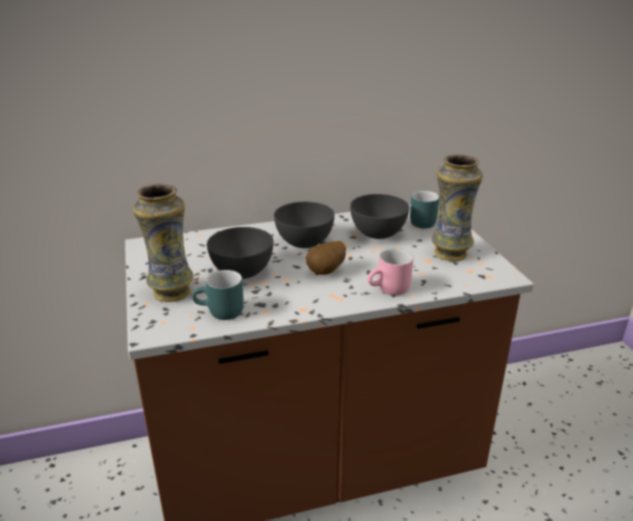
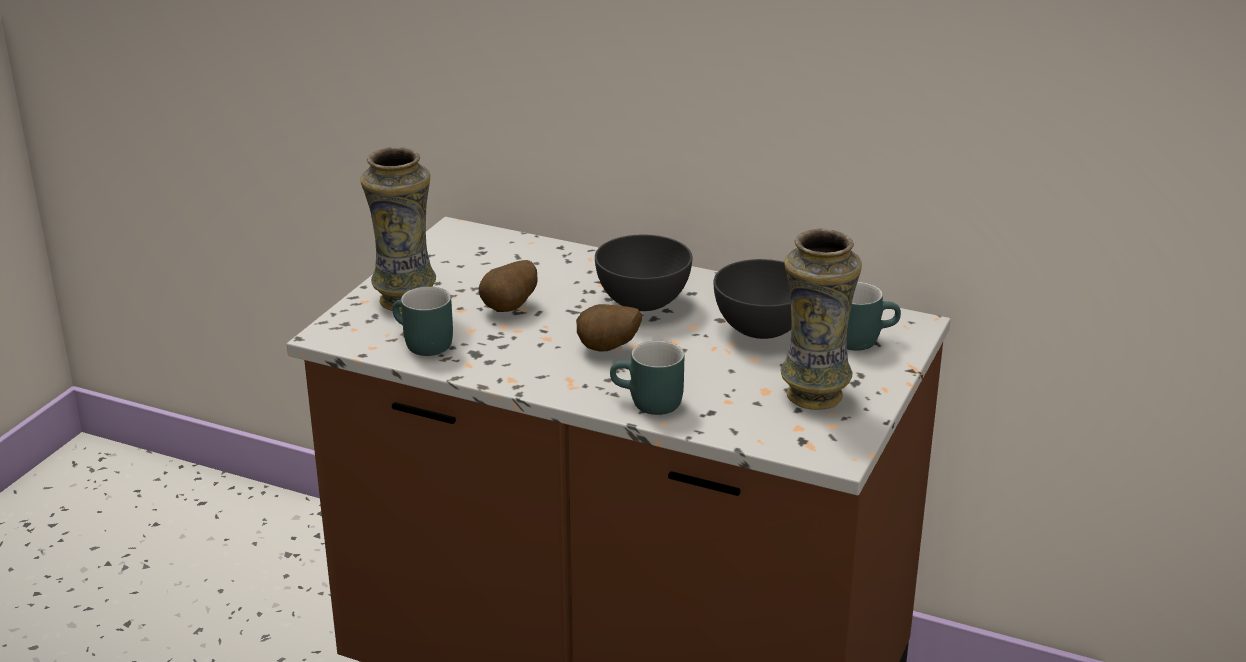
camera: 40 degrees right, 0 degrees up
grey bowl [207,227,273,279] -> potato [478,260,538,312]
pink mug [368,249,413,295] -> turquoise mug [610,341,684,415]

